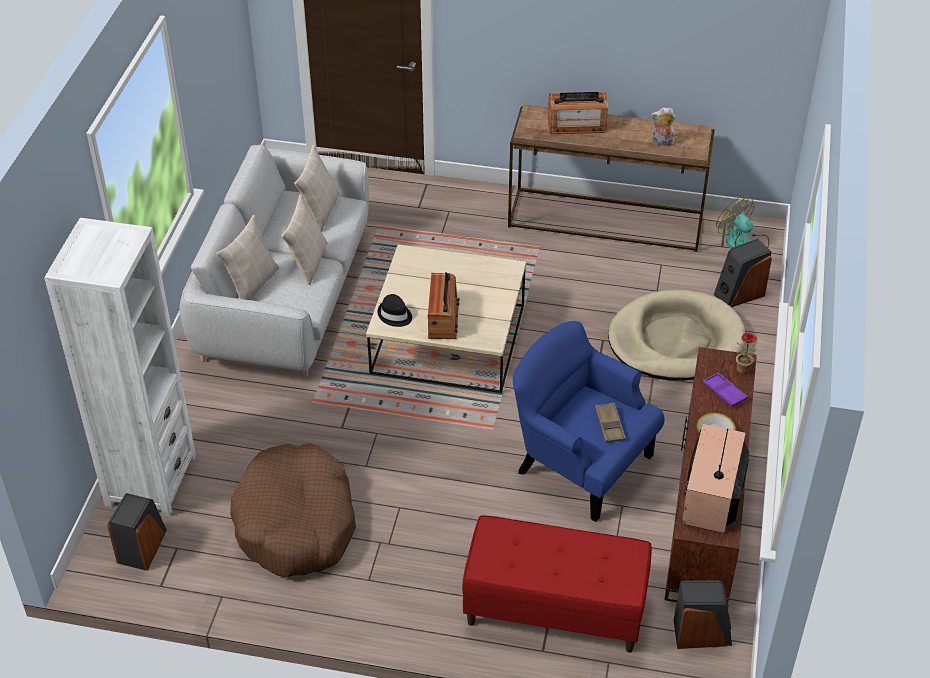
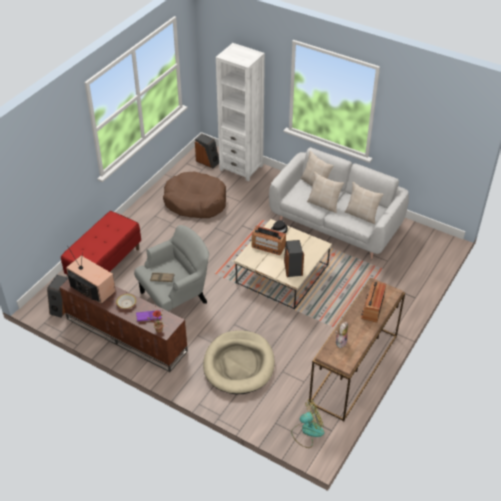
camera: 110 degrees right, 0 degrees up
blue armchair [513,321,665,522] -> grey armchair [134,225,209,312]
speaker [714,238,772,307] -> speaker moved to [284,240,304,277]

